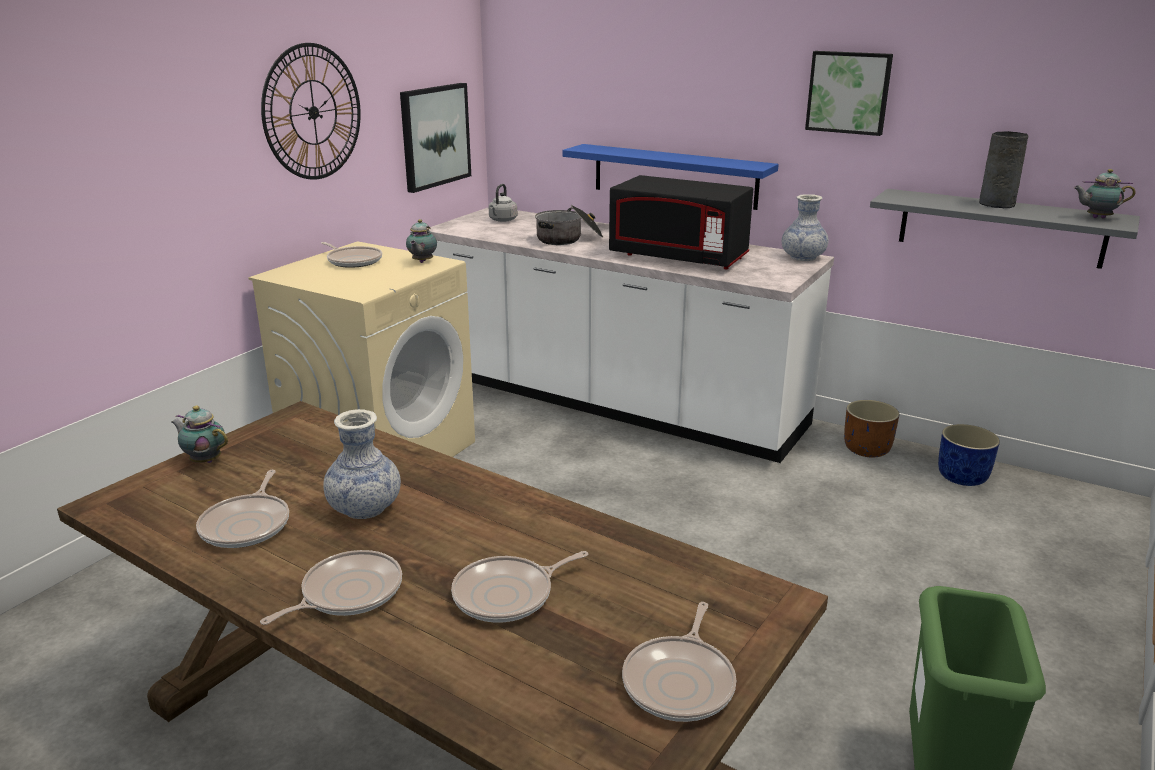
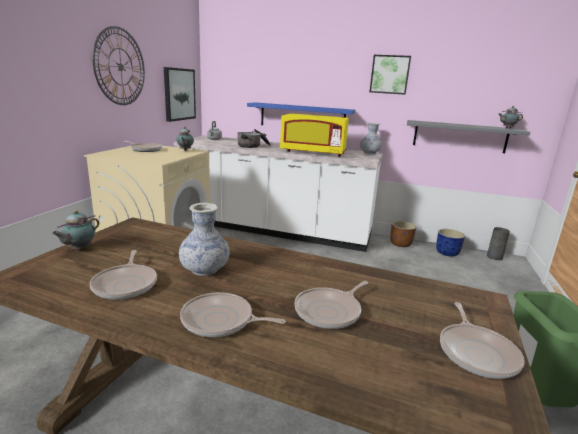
camera: 15 degrees left, 5 degrees down
teapot [171,406,228,463] -> teapot turned 75 degrees counterclockwise [52,210,99,251]
frying pan [260,550,402,625] -> frying pan turned 105 degrees counterclockwise [180,292,286,337]
black microwave [609,175,753,269] -> yellow microwave [280,113,349,156]
grey vase [979,131,1028,208] -> grey vase moved to [487,227,510,260]

